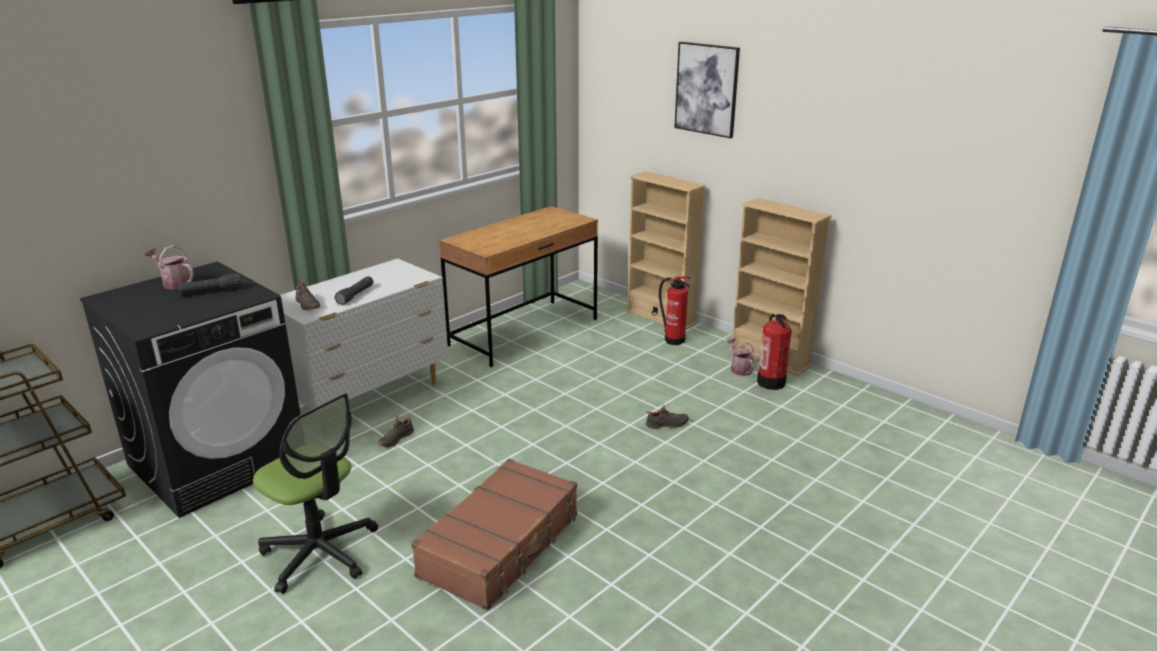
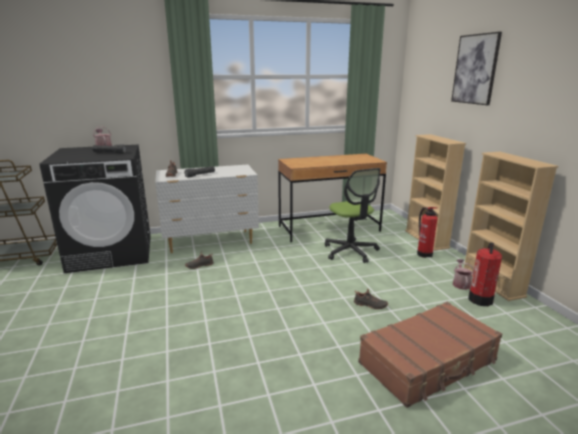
camera: 30 degrees right, 5 degrees down
office chair [253,393,378,594] -> office chair moved to [325,168,380,263]
brown suitcase [411,459,577,610] -> brown suitcase moved to [358,302,502,408]

